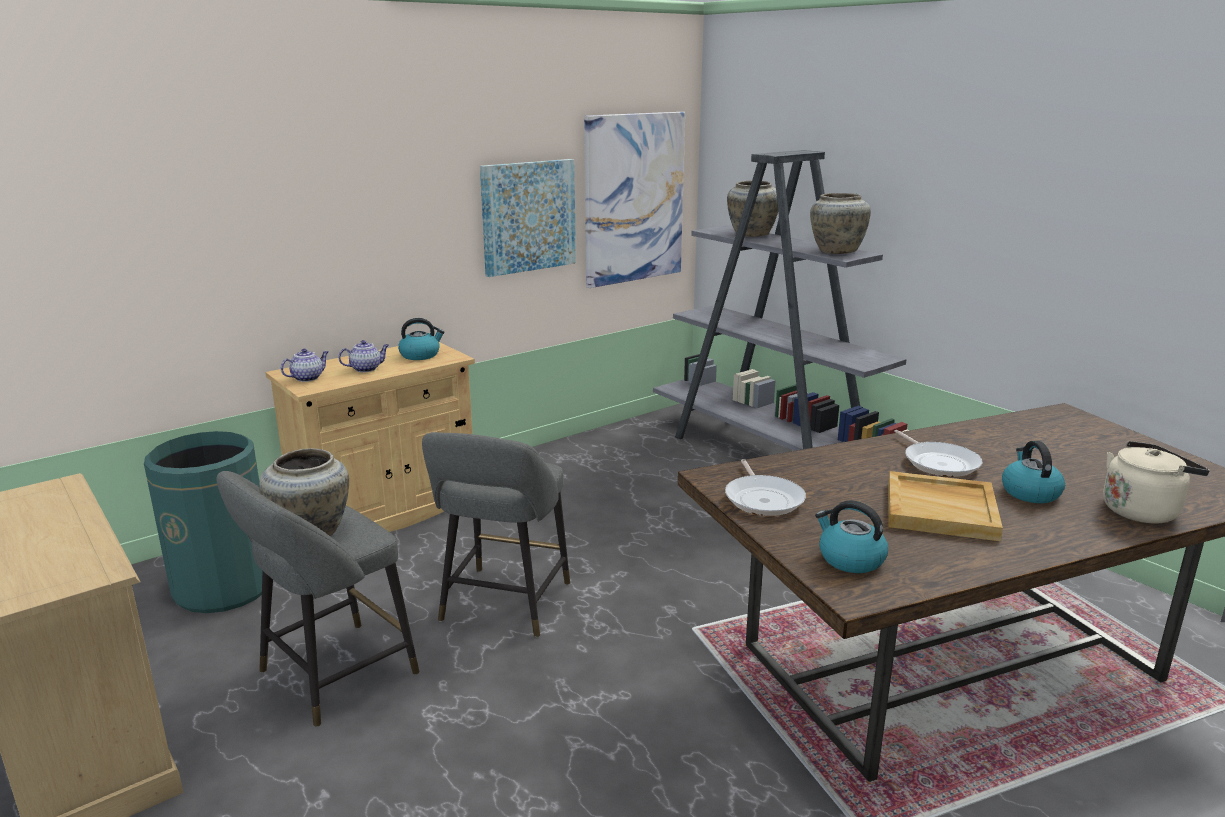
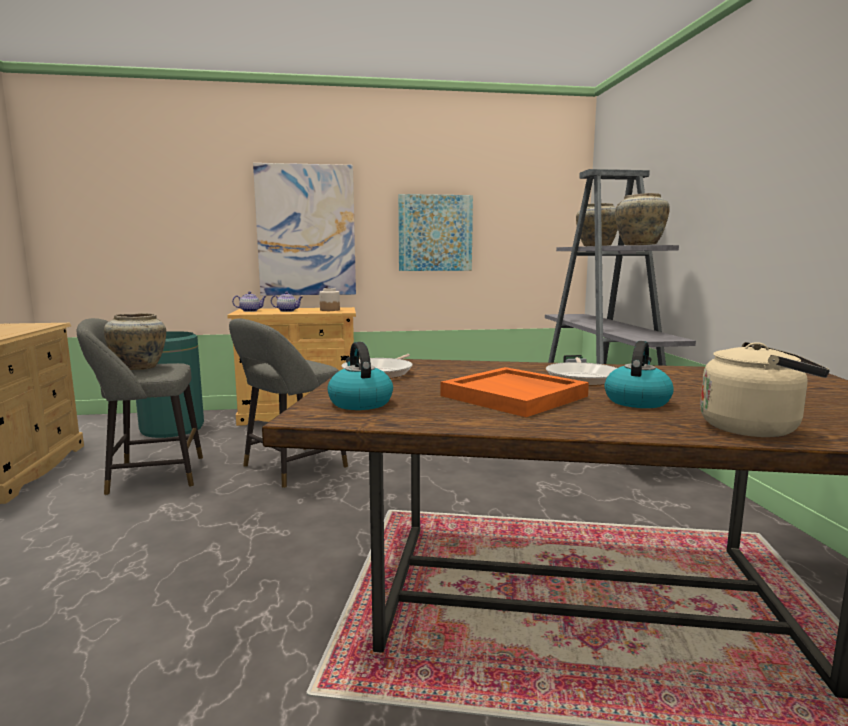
camera: 30 degrees right, 10 degrees down
kettle [398,318,445,360] -> jar [319,288,340,311]
picture [584,112,685,288] -> picture moved to [253,163,356,296]
beige tray [888,471,1003,541] -> orange tray [440,367,589,417]

